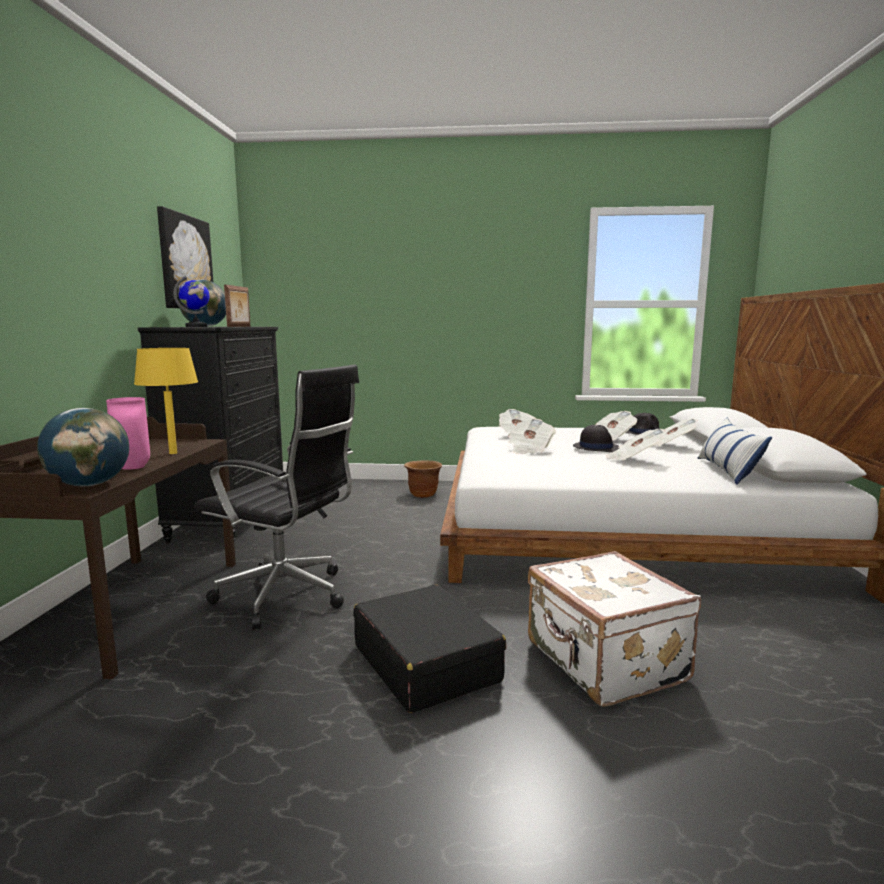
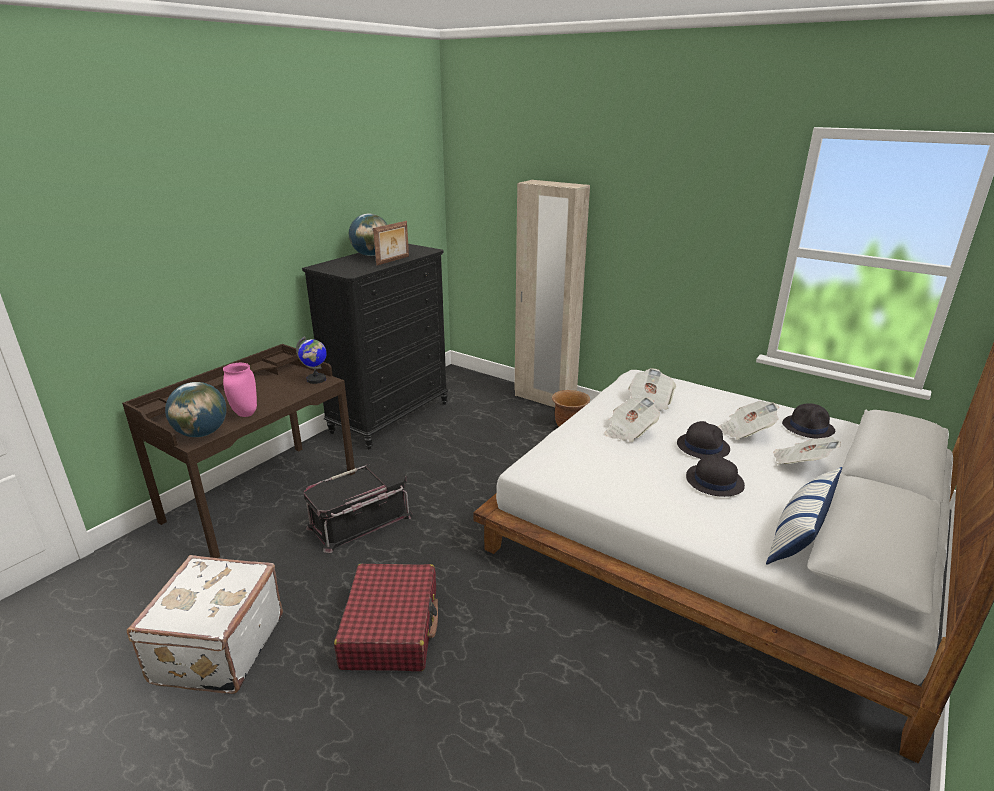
camera: 30 degrees right, 15 degrees up
yellow table lamp [134,348,198,454] -> none
picture [157,206,214,308] -> none
globe [173,276,210,327] -> globe moved to [296,336,327,384]
black office chair [194,364,359,630] -> black storage box [303,460,413,553]
black suitcase [353,585,506,713] -> red suitcase [334,564,438,671]
white suitcase [528,551,701,707] -> white suitcase moved to [127,555,283,694]
newspaper [606,429,665,461] -> black hat [686,454,745,497]
none -> beige wardrobe [514,180,590,407]

